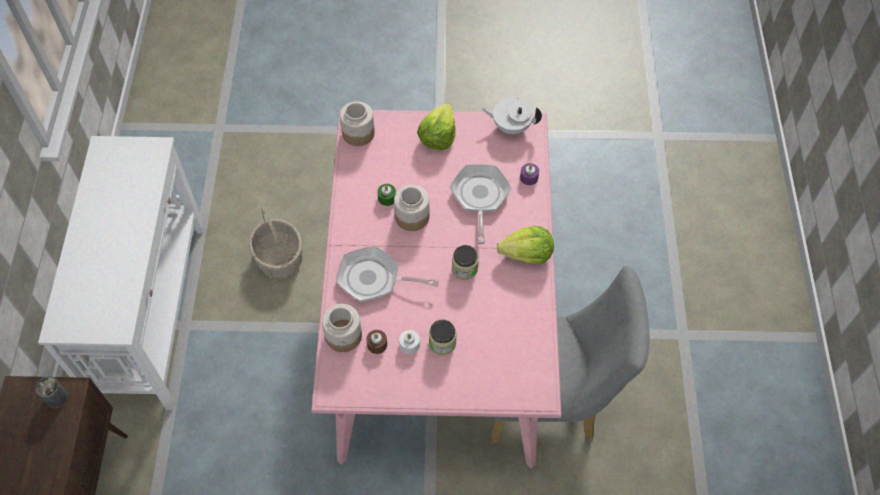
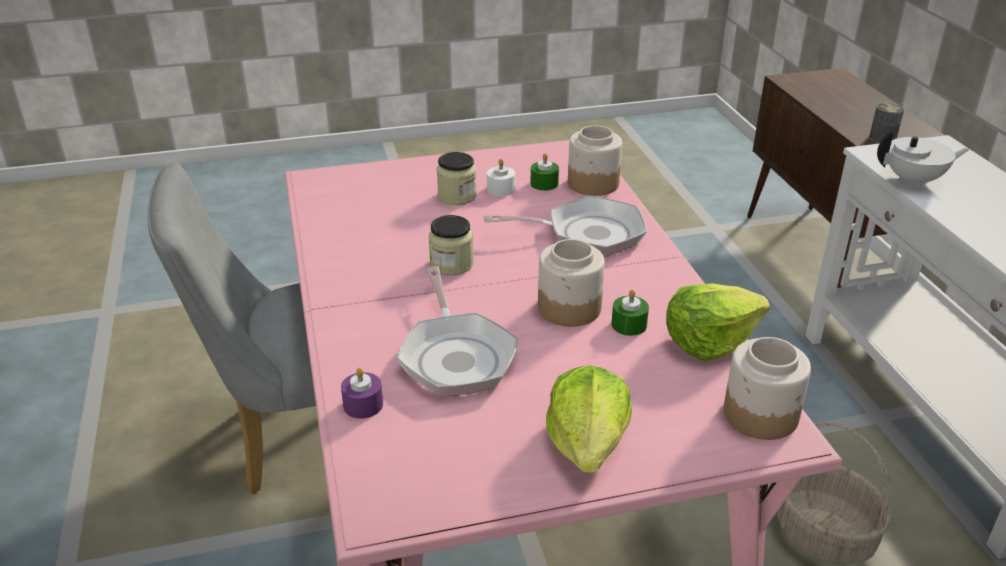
camera: 165 degrees right, 25 degrees down
brown candle [366,330,387,354] -> green candle [531,153,559,191]
white teapot [482,98,542,135] -> white teapot moved to [877,130,970,189]
lettuce [497,226,554,264] -> lettuce moved to [666,284,770,361]

